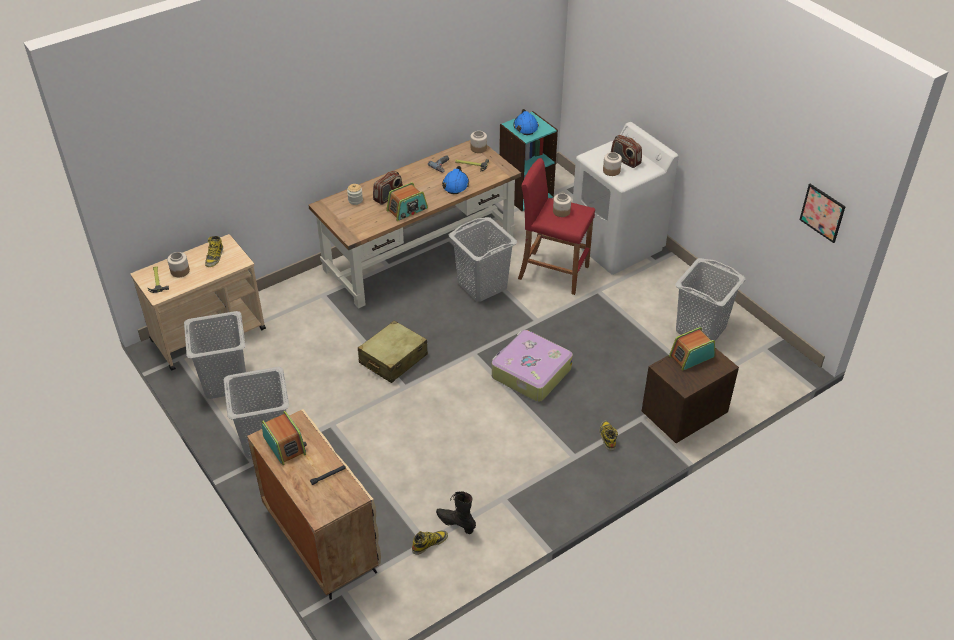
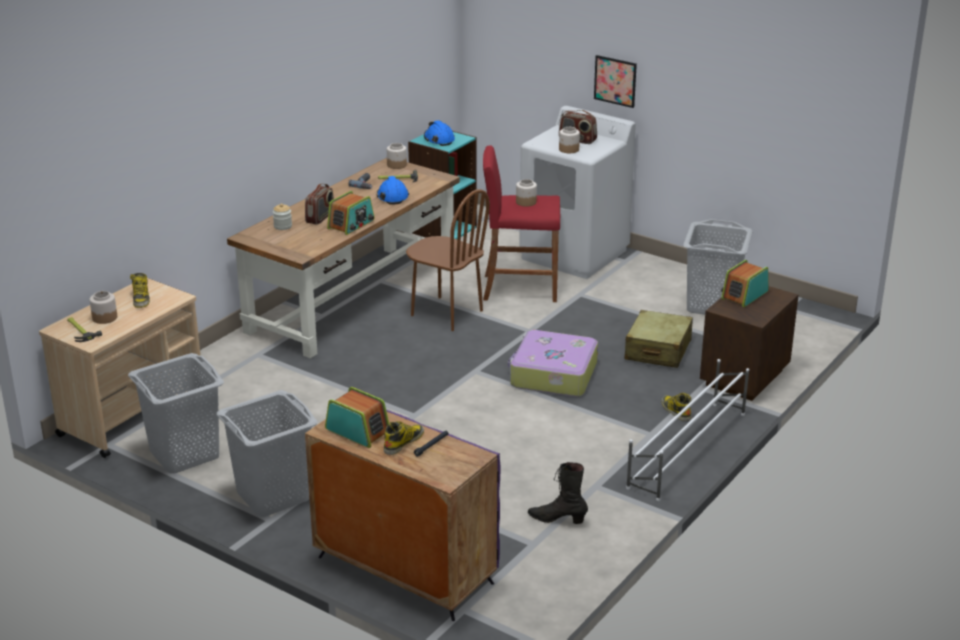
camera: 20 degrees left, 15 degrees down
beige cabinet [247,409,381,600] -> purple cabinet [305,409,500,621]
beige suitcase [358,320,428,383] -> beige suitcase moved to [625,310,693,368]
boot [412,530,448,555] -> boot moved to [384,421,424,455]
grey laundry basket [449,217,517,302] -> brown chair [406,189,490,331]
picture [799,184,846,243] -> picture moved to [594,55,637,108]
none -> white shoe rack [626,359,749,501]

